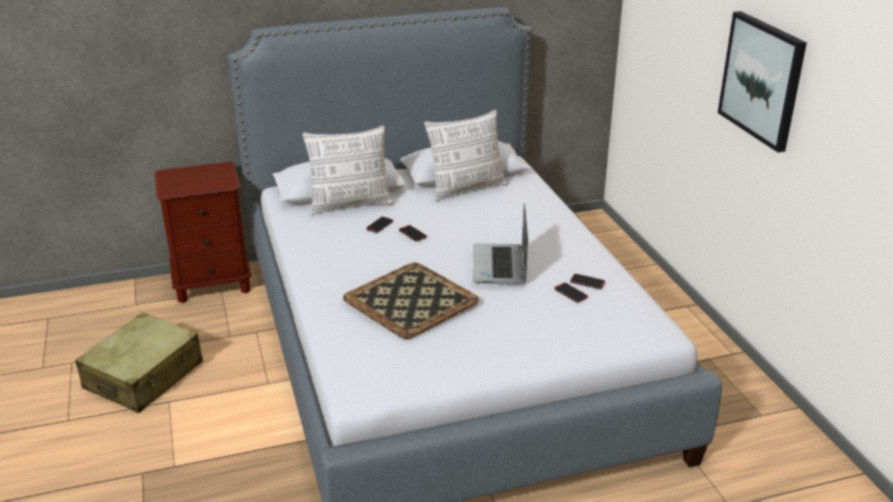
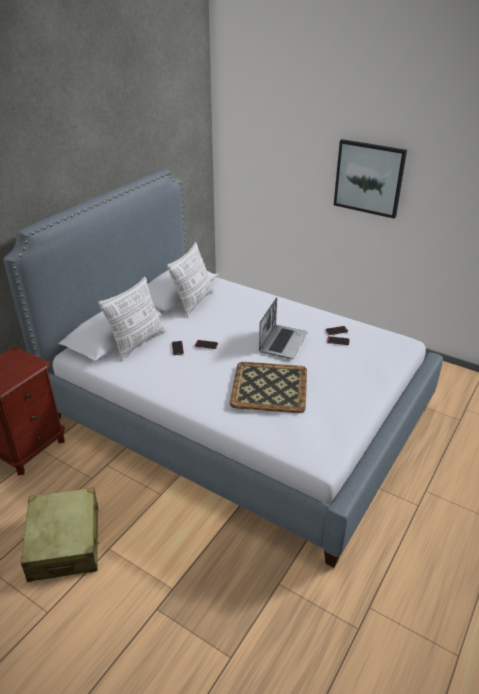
camera: 40 degrees left, 5 degrees up
laptop [473,203,528,284] -> laptop turned 120 degrees counterclockwise [259,297,308,359]

